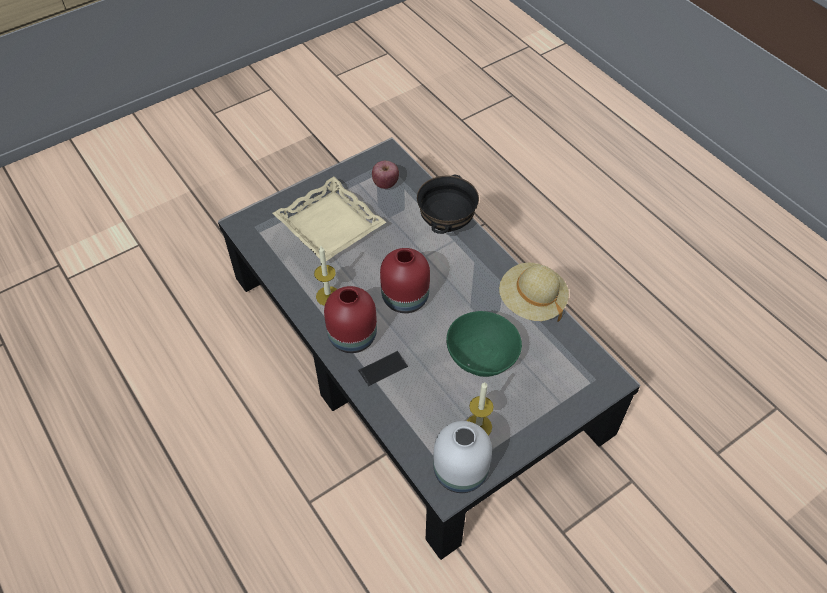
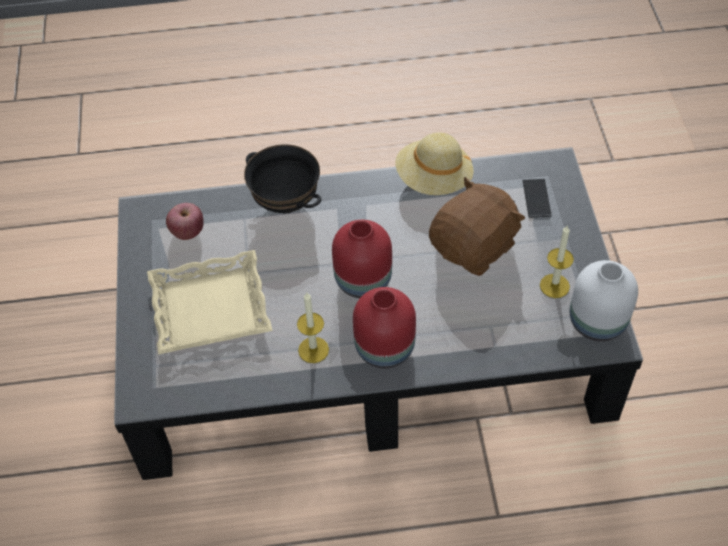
camera: 60 degrees left, 0 degrees up
phone [358,351,408,386] -> phone moved to [522,179,552,218]
green bowl [446,311,522,377] -> brown plush toy [429,177,525,276]

